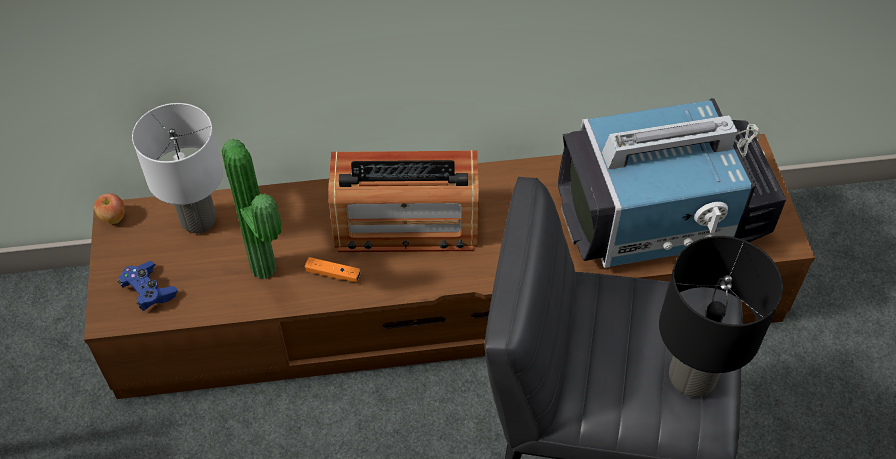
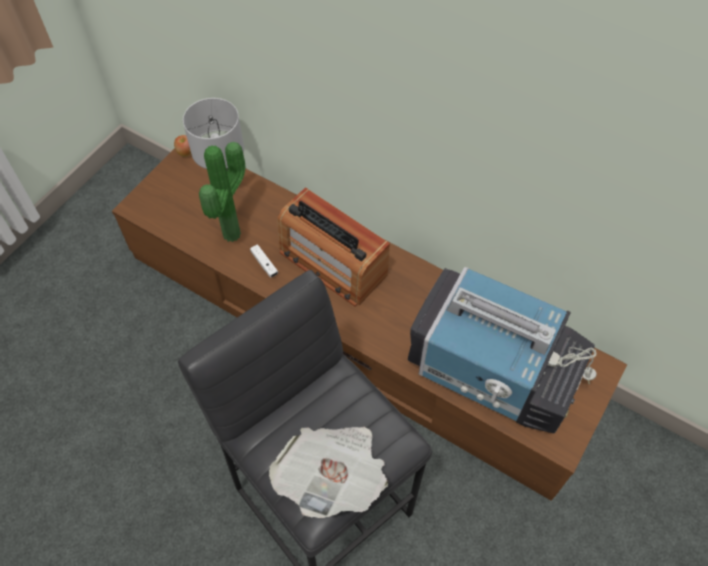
camera: 40 degrees right, 5 degrees up
blue game controller [117,261,178,311] -> none
orange game controller [305,257,361,282] -> white game controller [250,244,278,278]
black table lamp [659,236,783,397] -> newspaper [269,427,388,518]

